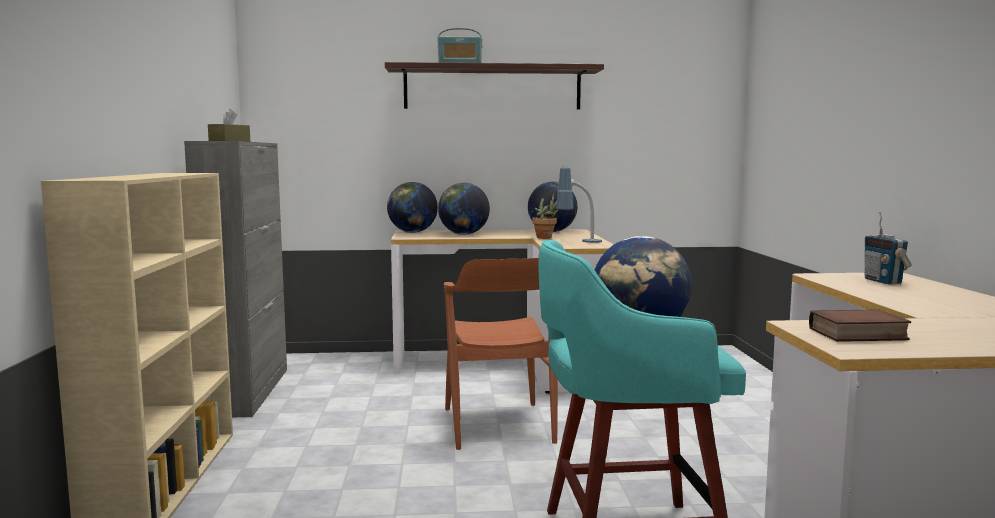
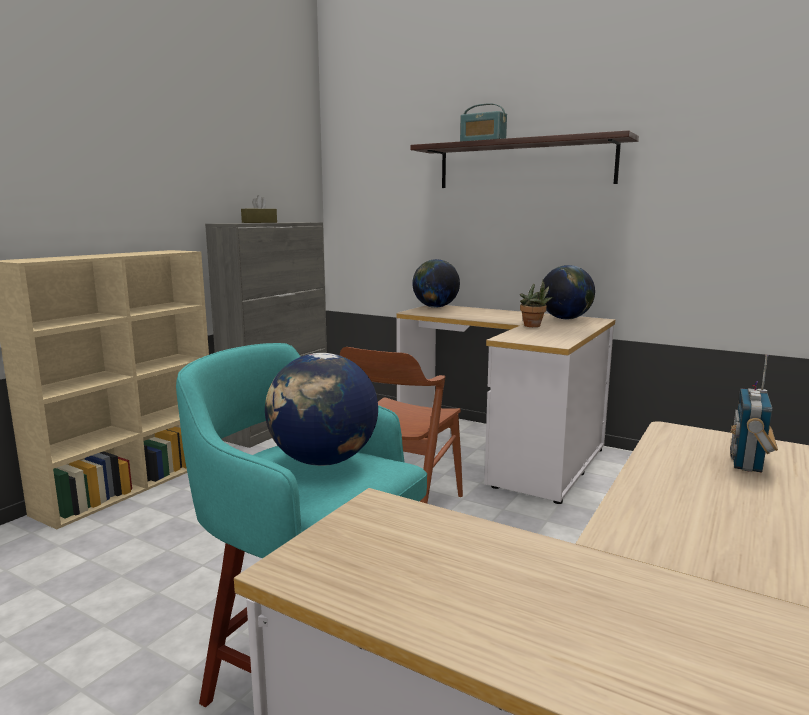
camera: 35 degrees right, 5 degrees up
globe [438,183,490,235] -> none
table lamp [556,166,602,243] -> none
book [809,309,911,342] -> none

